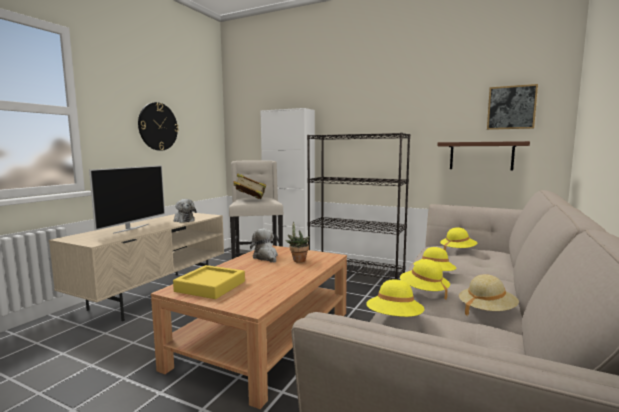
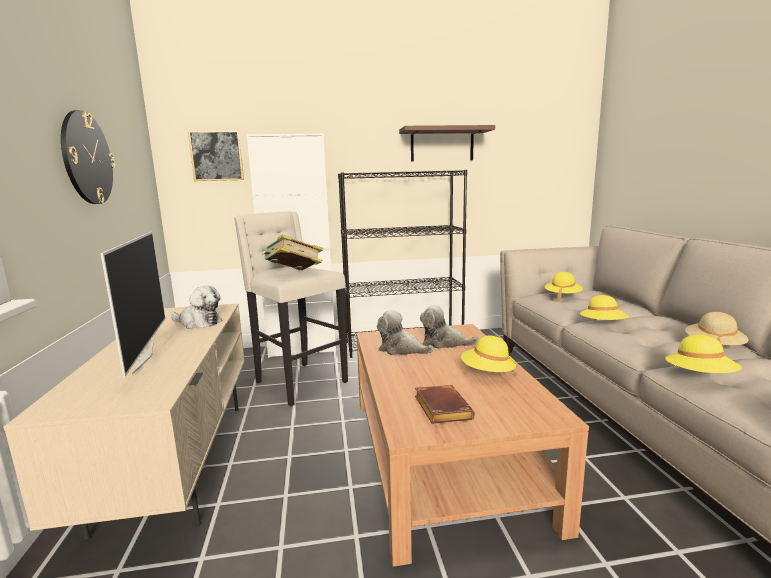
camera: 35 degrees left, 5 degrees up
yellow tray [173,265,245,299] -> brown book [415,385,475,424]
potted plant [285,222,309,263] -> plush toy [420,305,478,349]
yellow hat [400,259,450,300] -> yellow hat moved to [461,336,517,376]
brown shelf [437,141,530,171] -> brown shelf moved to [399,125,495,162]
picture [487,84,538,130] -> picture moved to [188,130,244,181]

